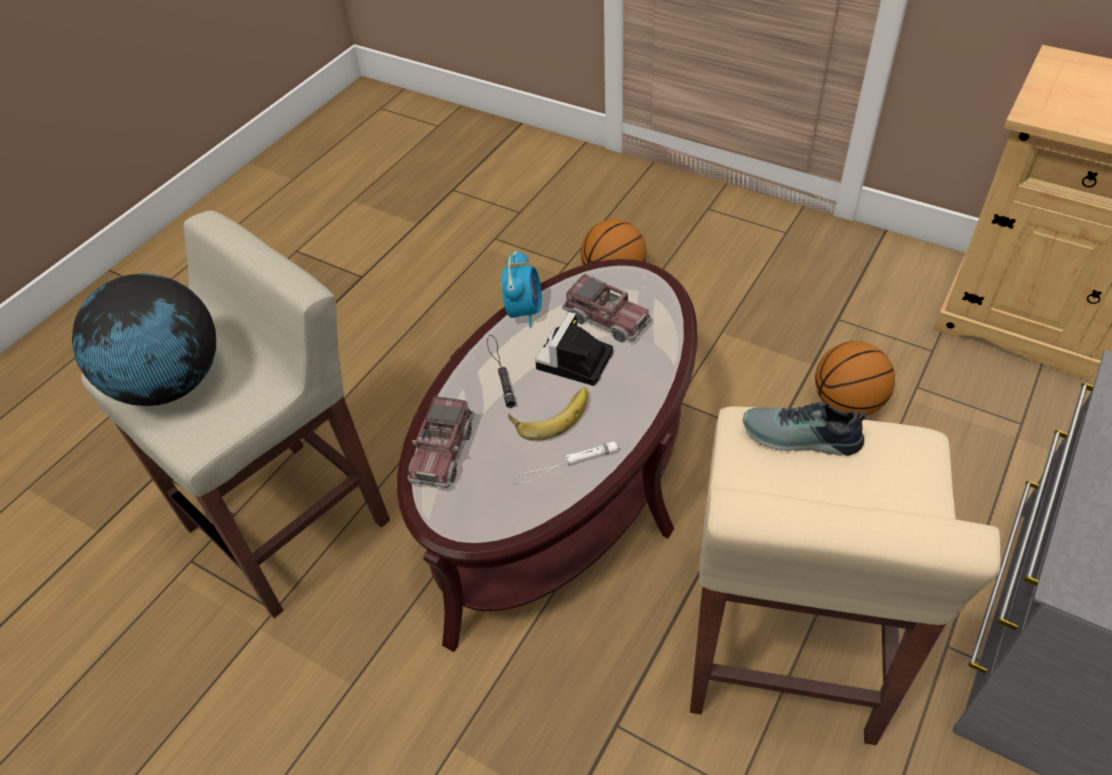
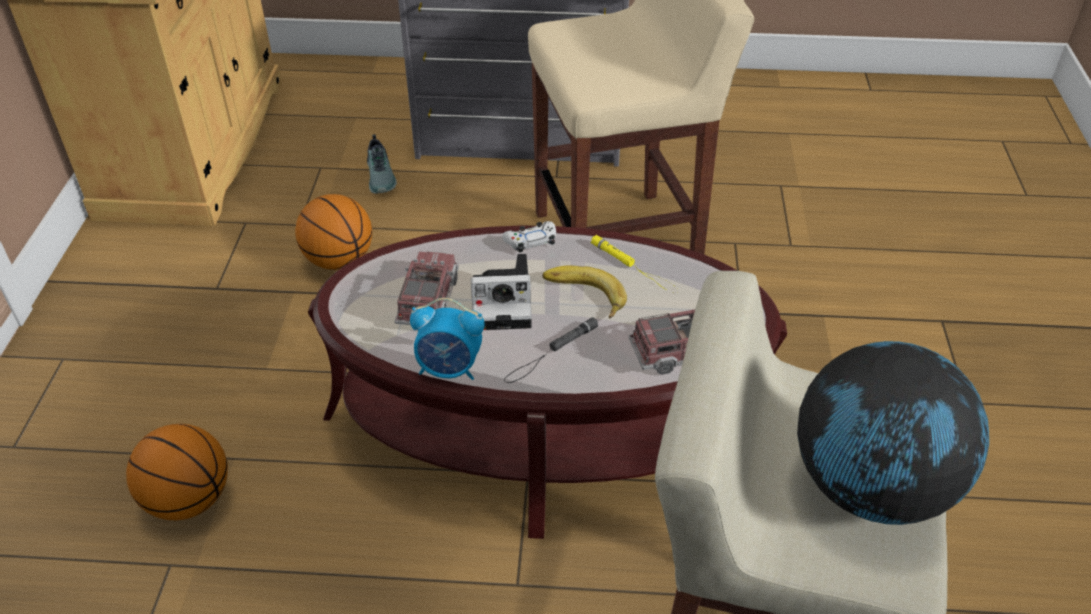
camera: 120 degrees left, 5 degrees down
alarm clock [501,250,542,328] -> alarm clock turned 150 degrees counterclockwise [410,298,485,380]
white flashlight [511,441,618,484] -> yellow flashlight [591,235,679,292]
shoe [743,402,865,456] -> shoe moved to [367,134,397,194]
none -> white game controller [502,221,556,253]

